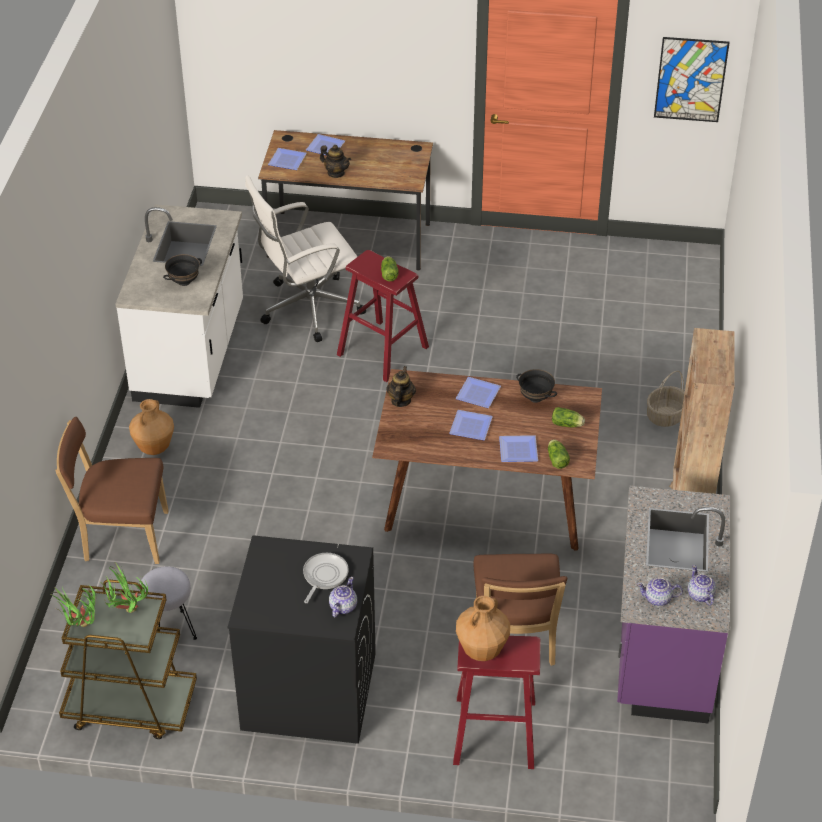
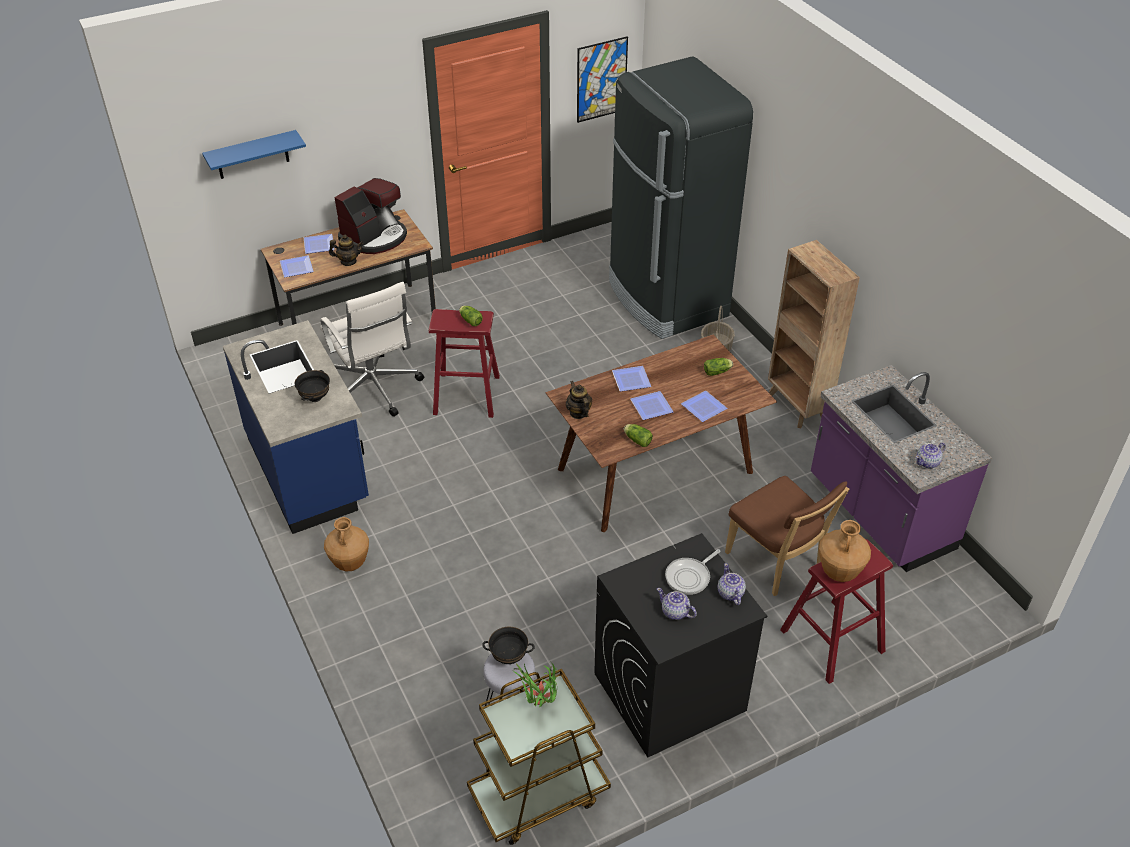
camera: 35 degrees left, 0 degrees up
potted plant [52,584,96,627] -> none
brown chair [55,417,169,564] -> none
white counter [115,204,243,408] -> blue counter [223,320,369,534]
white office chair [245,175,366,342] -> white office chair turned 60 degrees counterclockwise [320,282,424,416]
frying pan [303,553,349,603] -> frying pan turned 120 degrees counterclockwise [665,549,721,595]
black bowl [516,369,557,403] -> black bowl moved to [482,627,535,664]
lettuce [548,439,570,469] -> lettuce moved to [624,424,653,447]
teapot [688,565,716,606] -> teapot moved to [657,588,697,620]
none -> blue shelf [202,130,306,179]
none -> coffee machine [334,178,407,254]
none -> black fridge [609,56,753,339]

